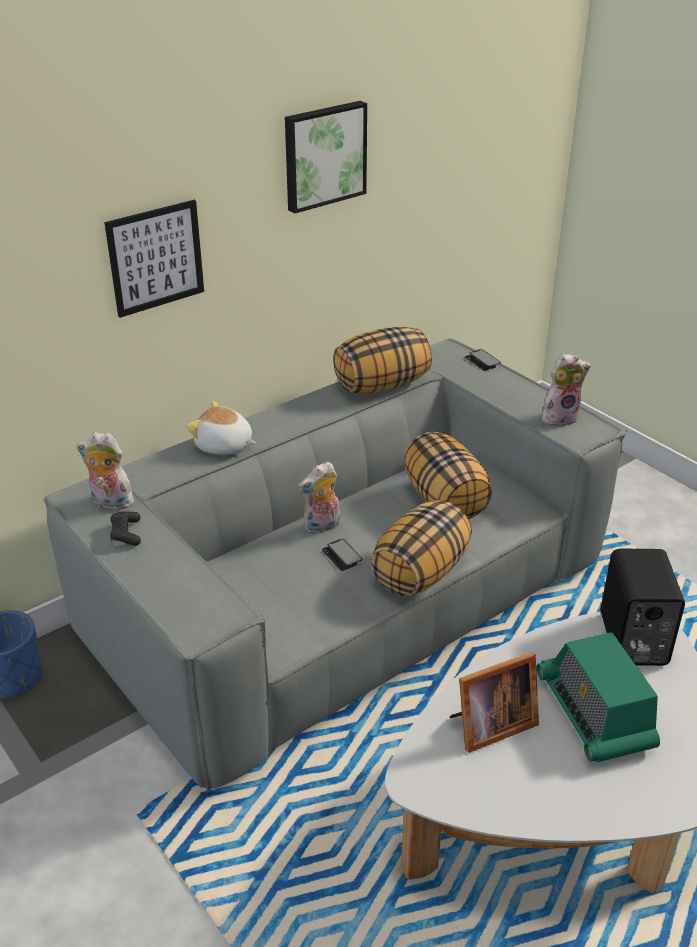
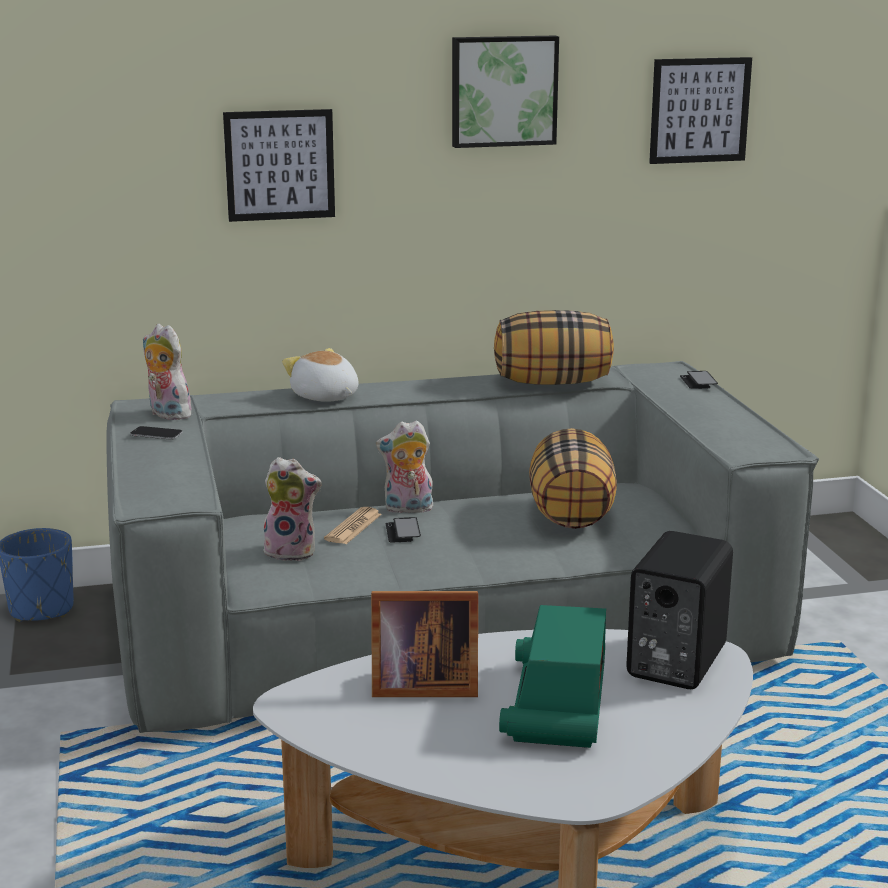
camera: 25 degrees right, 15 degrees down
black game controller [110,511,141,546] -> phone [130,426,183,440]
pillow [370,500,472,596] -> none
plush toy [542,353,591,426] -> plush toy moved to [264,457,322,561]
none -> newspaper [324,507,382,544]
none -> picture [649,57,752,164]

